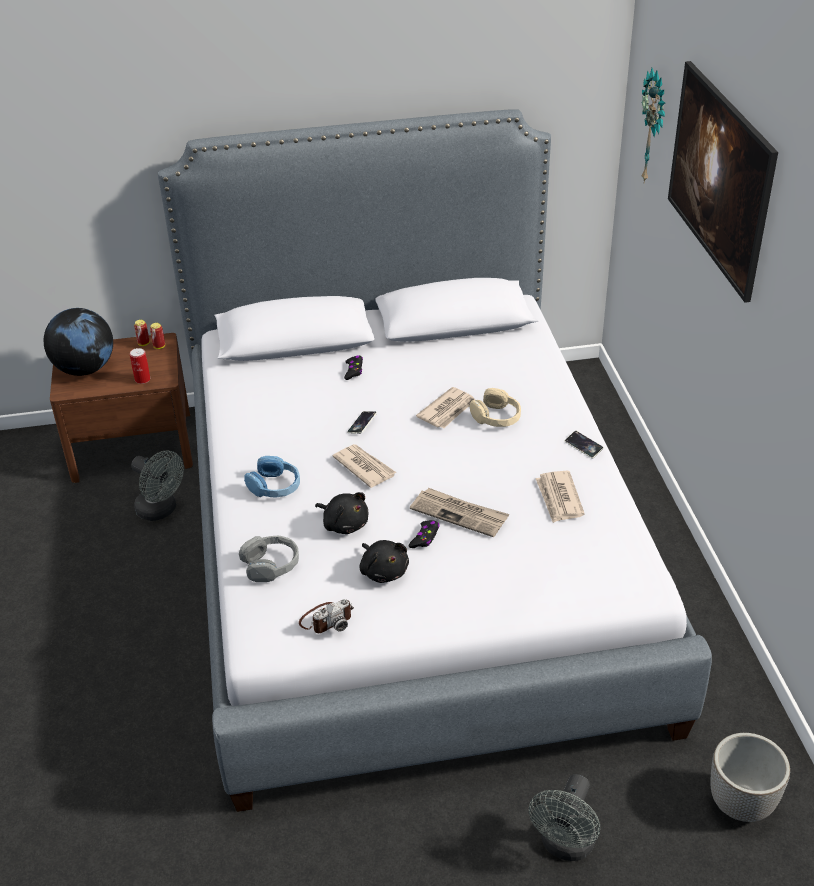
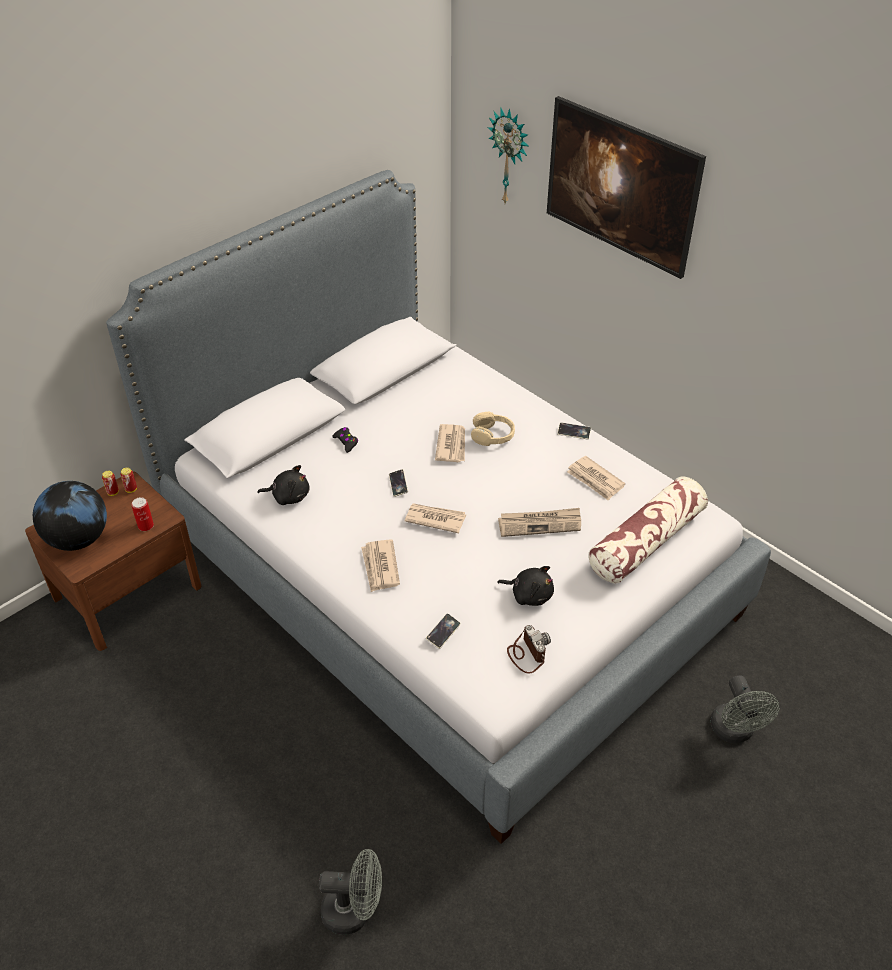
camera: 35 degrees left, 5 degrees up
grey fan [131,450,184,521] -> grey fan moved to [319,849,382,935]
grey headphones [239,536,299,582] -> phone [426,613,461,649]
blue headphones [244,456,300,498] -> newspaper [361,540,400,592]
camera [299,599,354,633] -> camera turned 45 degrees counterclockwise [507,625,551,674]
black plush toy [315,492,369,534] -> black plush toy moved to [257,465,310,505]
black game controller [409,520,439,548] -> none
planter [711,733,790,822] -> none
none -> pillow [588,477,708,583]

